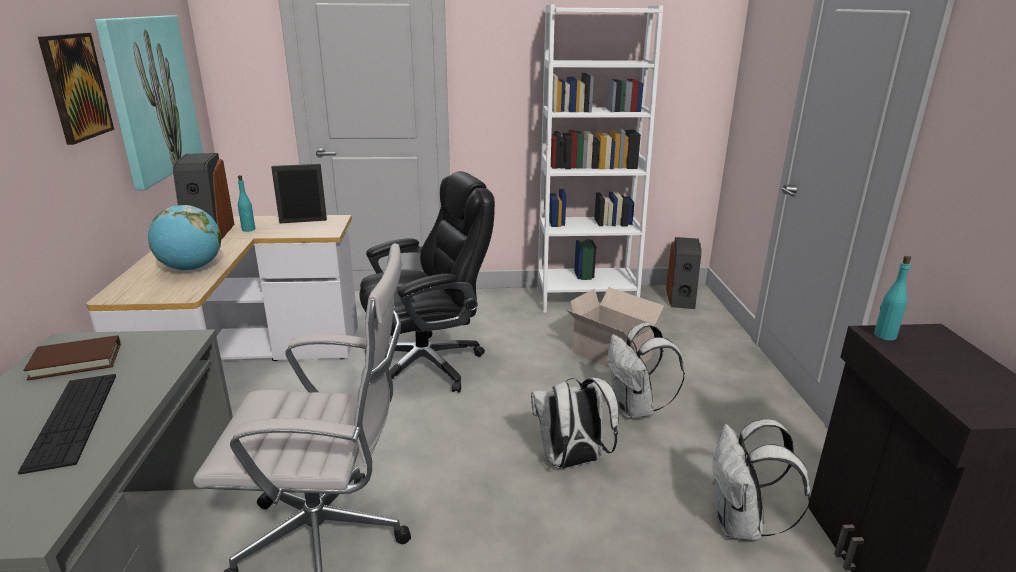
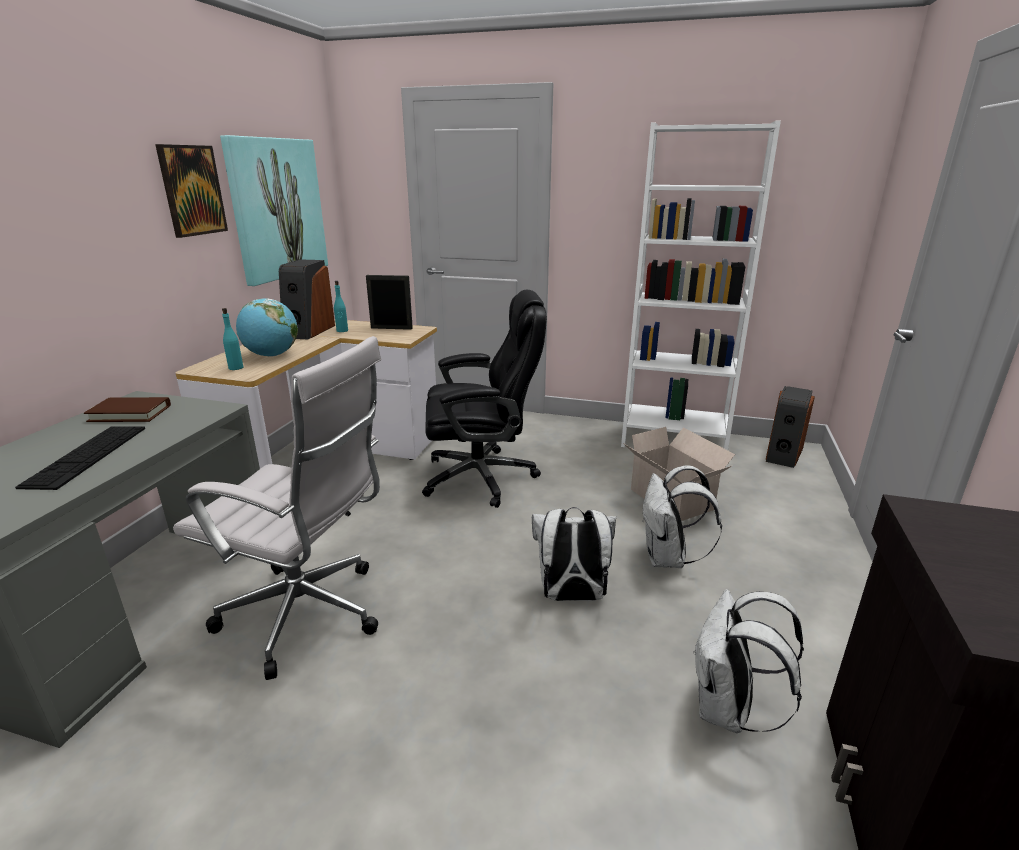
camera: 20 degrees right, 0 degrees up
turquoise bottle [874,256,911,341] -> turquoise bottle moved to [222,308,243,370]

